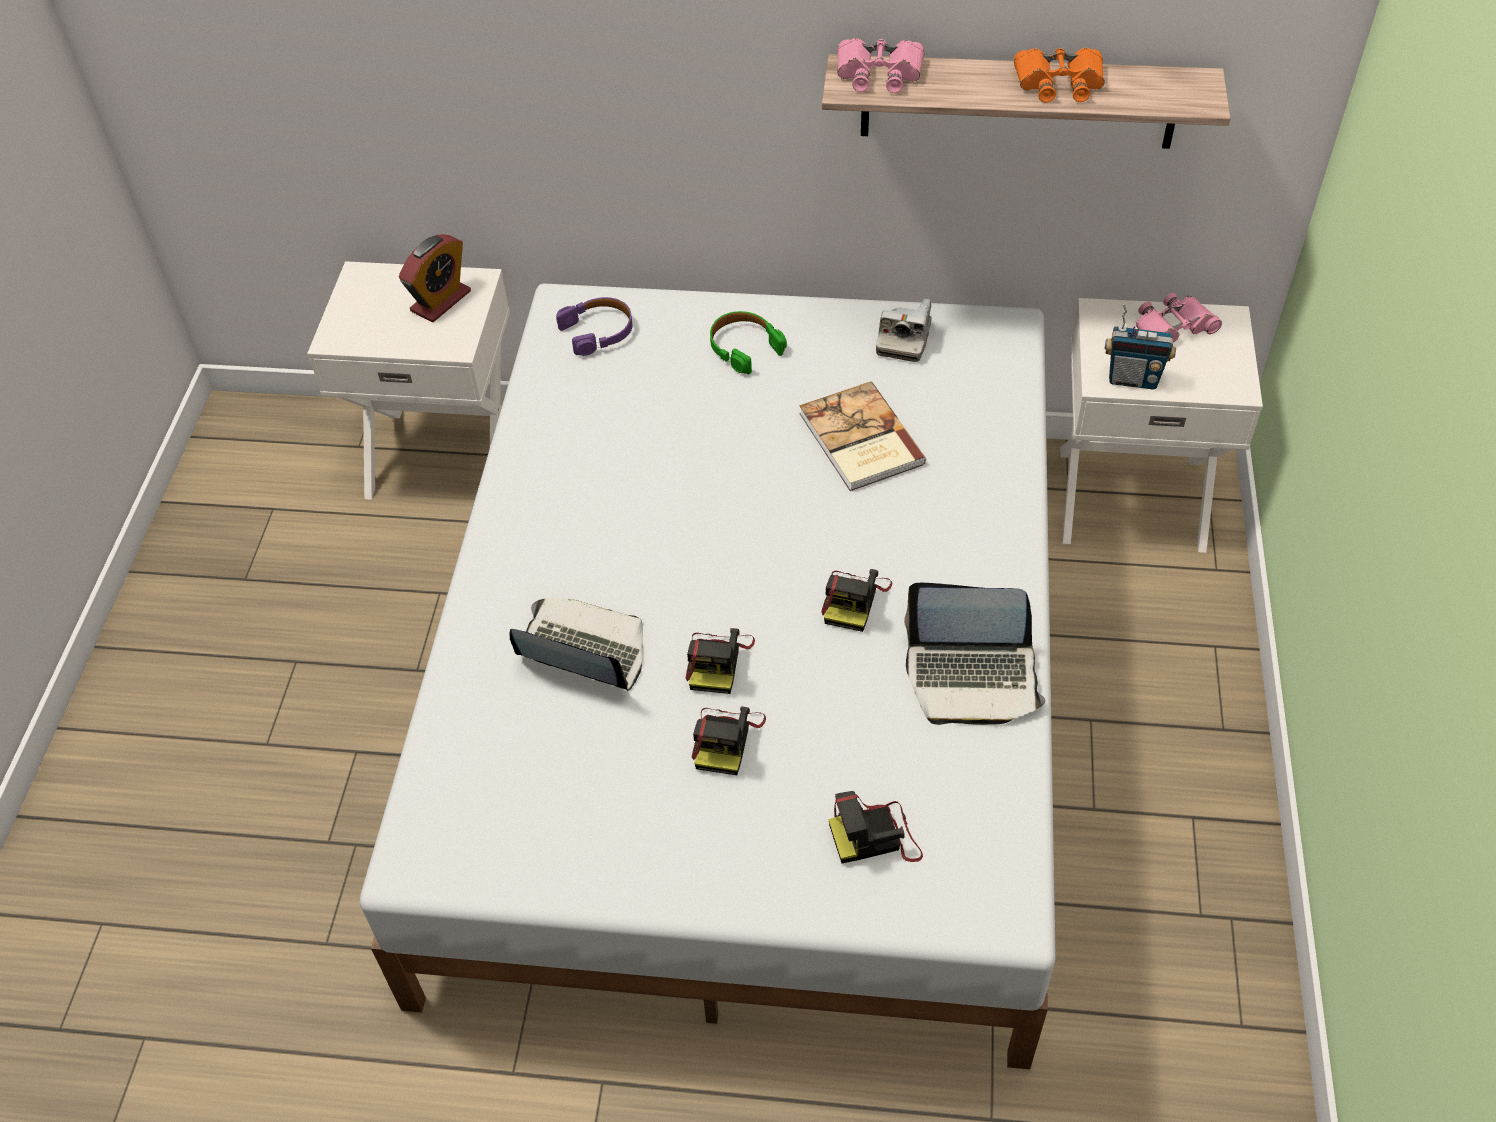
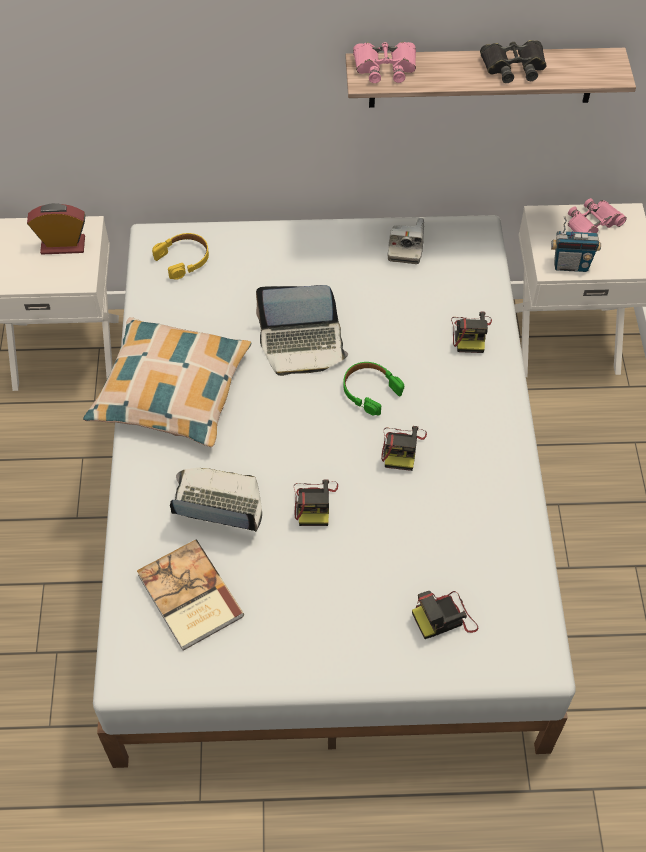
camera: 10 degrees left, 5 degrees up
alarm clock [399,234,471,322] -> alarm clock turned 120 degrees counterclockwise [27,203,85,254]
purple headphones [556,297,632,356] -> yellow headphones [152,233,209,280]
camera [692,707,766,775] -> camera moved to [451,312,492,353]
green headphones [710,311,787,374] -> green headphones moved to [343,362,404,416]
book [799,381,926,491] -> book moved to [137,540,244,651]
laptop [904,583,1046,725] -> laptop moved to [256,285,348,376]
orange binoculars [1014,47,1105,103] -> black binoculars [480,40,547,83]
none -> pillow [83,317,251,447]

